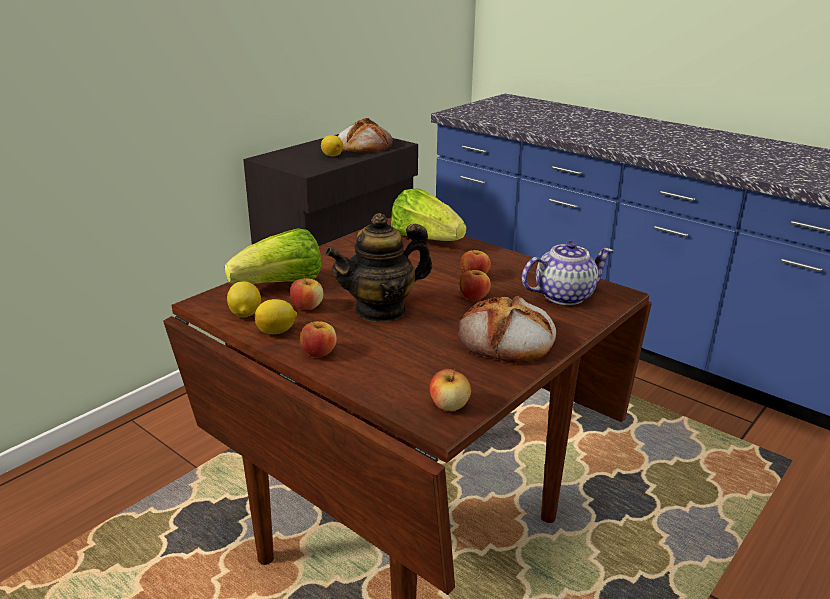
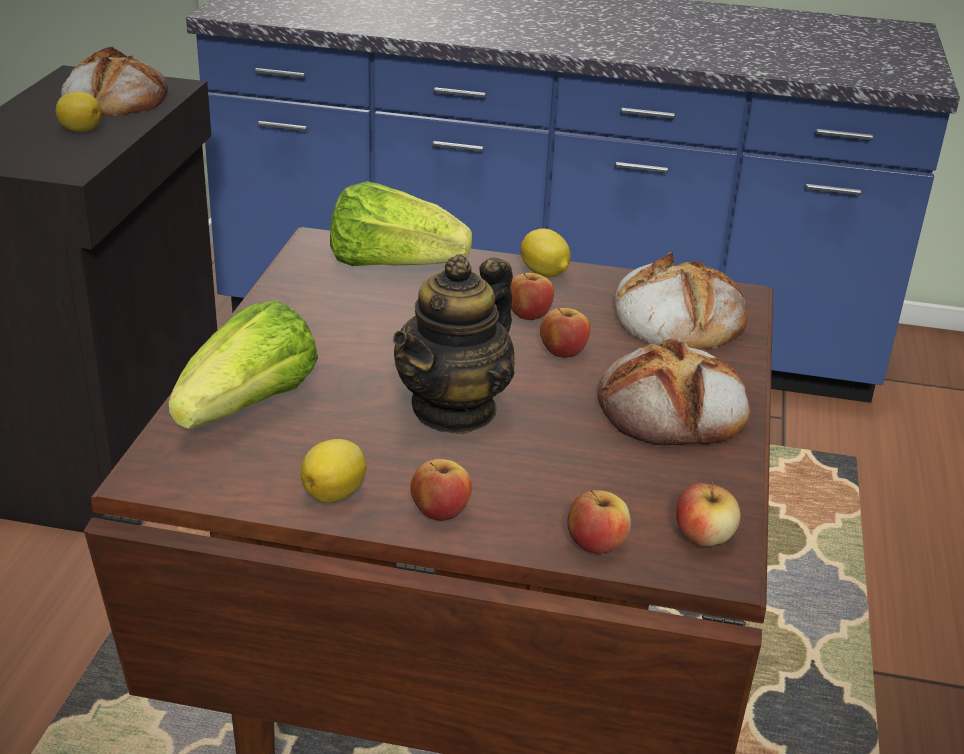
camera: 30 degrees left, 5 degrees up
lemon [227,281,261,317] -> lemon moved to [520,229,571,278]
apple [290,276,324,310] -> apple moved to [567,490,631,554]
teapot [522,241,613,305] -> bread [615,252,747,350]

